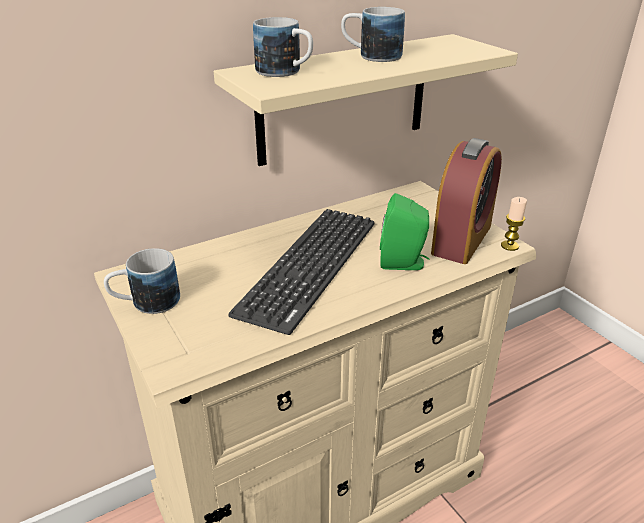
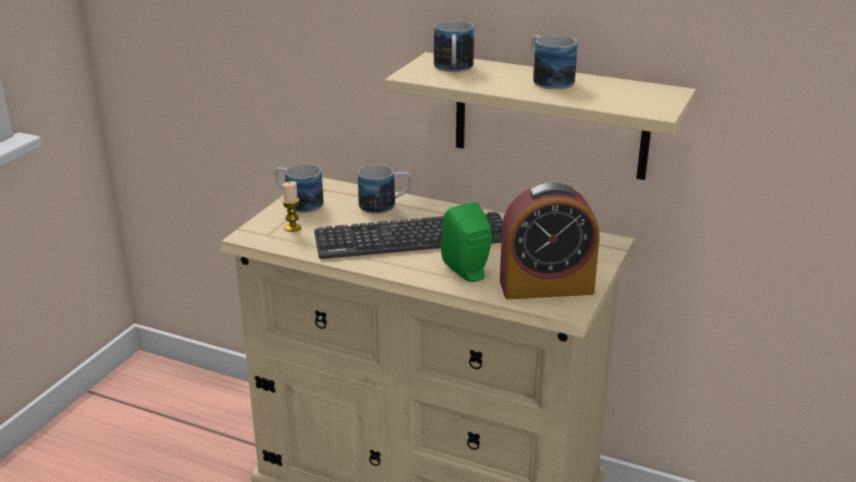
camera: 55 degrees right, 5 degrees down
candle [501,197,527,251] -> candle moved to [282,181,301,232]
none -> mug [358,165,412,214]

